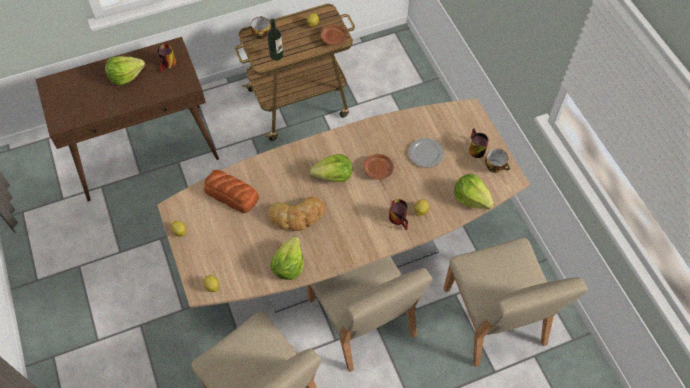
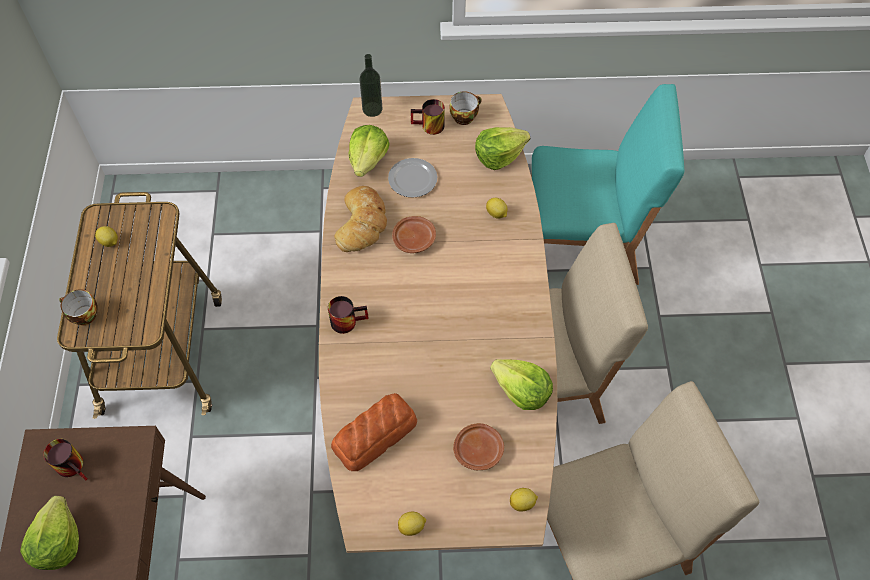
camera: 70 degrees left, 0 degrees up
bottle [267,19,283,61] -> bottle moved to [359,54,382,117]
bread [268,196,326,231] -> bread moved to [334,186,387,252]
lettuce [310,154,352,182] -> lettuce moved to [349,125,390,177]
brown plate [321,25,347,45] -> brown plate moved to [453,423,504,470]
mug [389,199,408,230] -> mug moved to [328,296,369,334]
beige chair [444,238,587,367] -> turquoise chair [531,84,684,285]

